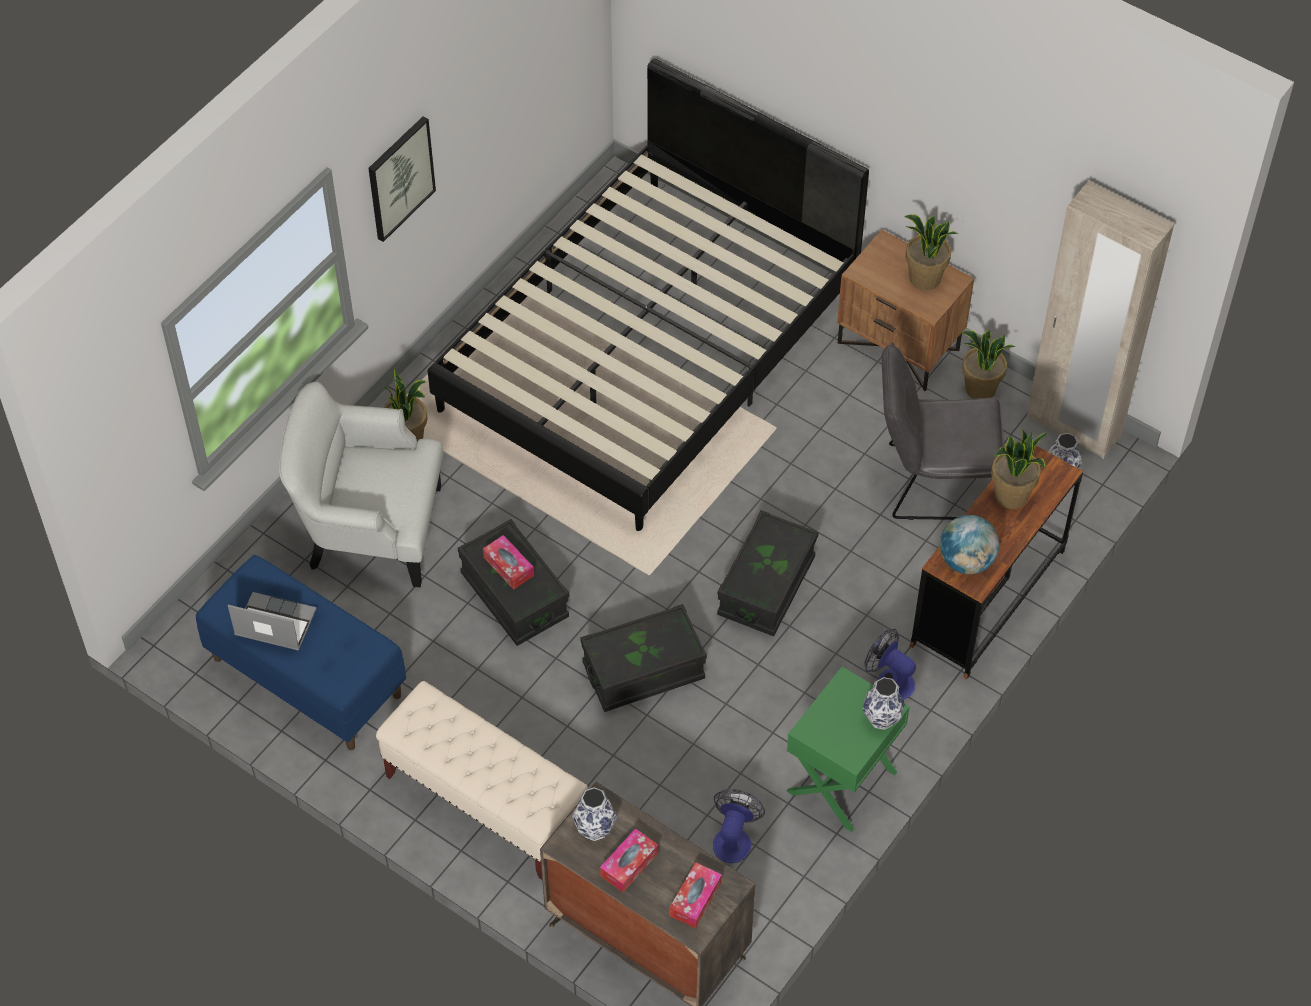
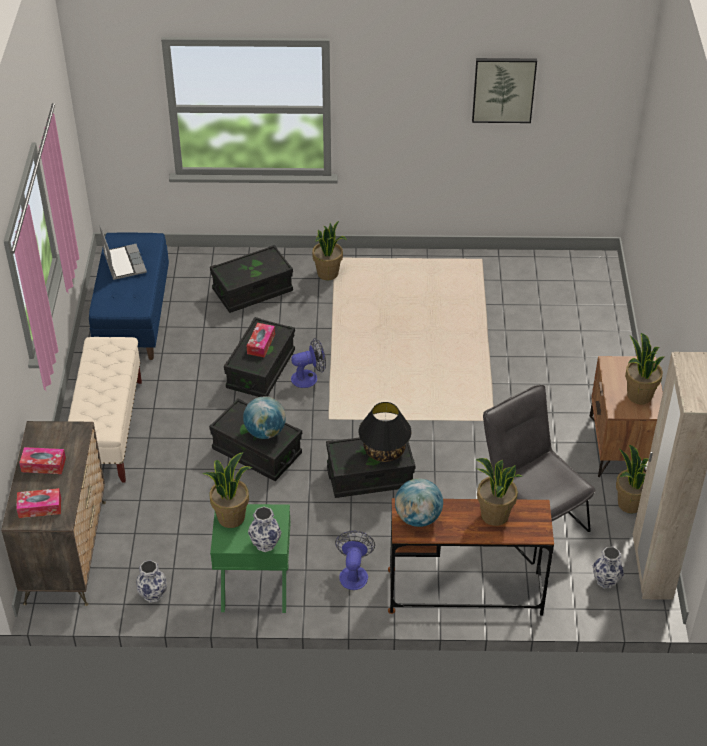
camera: 55 degrees right, 10 degrees down
white armchair [279,382,444,587] -> black storage box [210,245,293,313]
picture [368,116,436,242] -> picture moved to [472,58,537,123]
black bed [428,58,869,531] -> none
vase [572,787,617,841] -> vase moved to [136,560,167,603]
fan [713,789,765,863] -> fan moved to [291,338,326,388]
none -> potted plant [202,452,253,528]
none -> globe [243,396,286,439]
none -> black table lamp [359,402,412,462]

